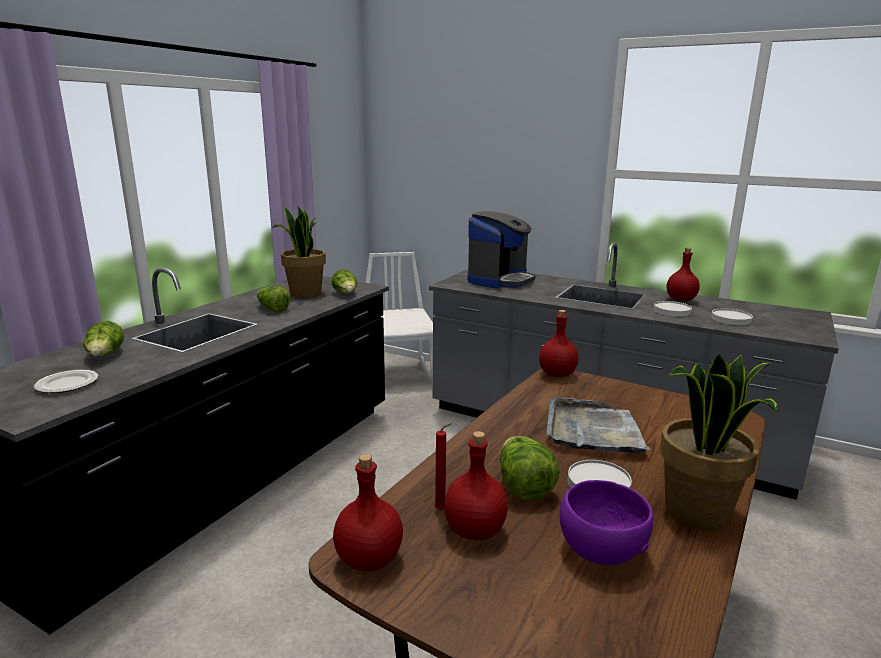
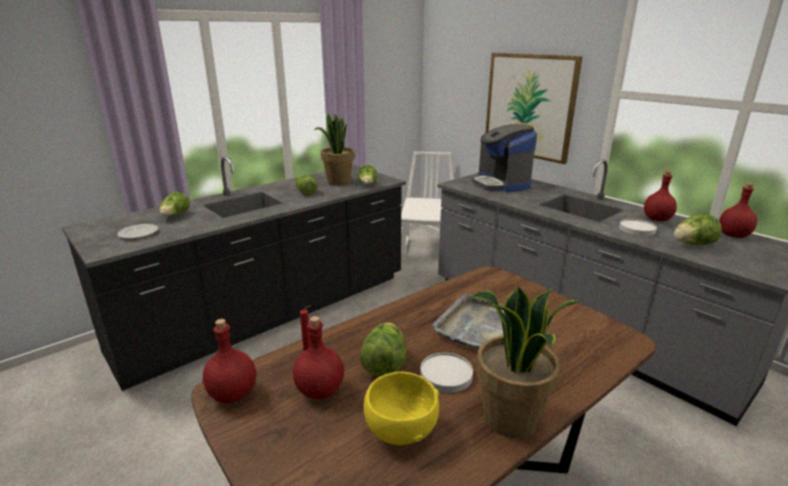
camera: 20 degrees right, 5 degrees up
coffee machine [467,211,536,288] -> coffee machine turned 105 degrees clockwise [471,124,537,192]
red bottle [539,310,578,378] -> red bottle moved to [719,183,757,238]
purple bowl [559,480,653,565] -> yellow bowl [364,372,439,445]
white plate [711,308,753,325] -> lettuce [674,214,722,245]
none -> picture [486,53,582,164]

